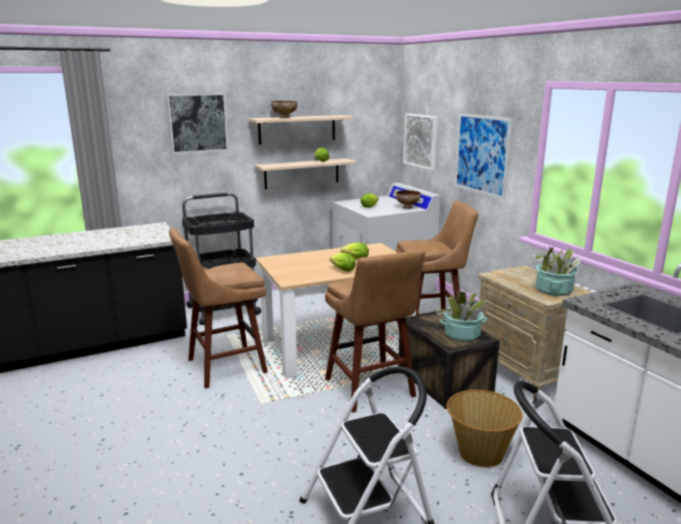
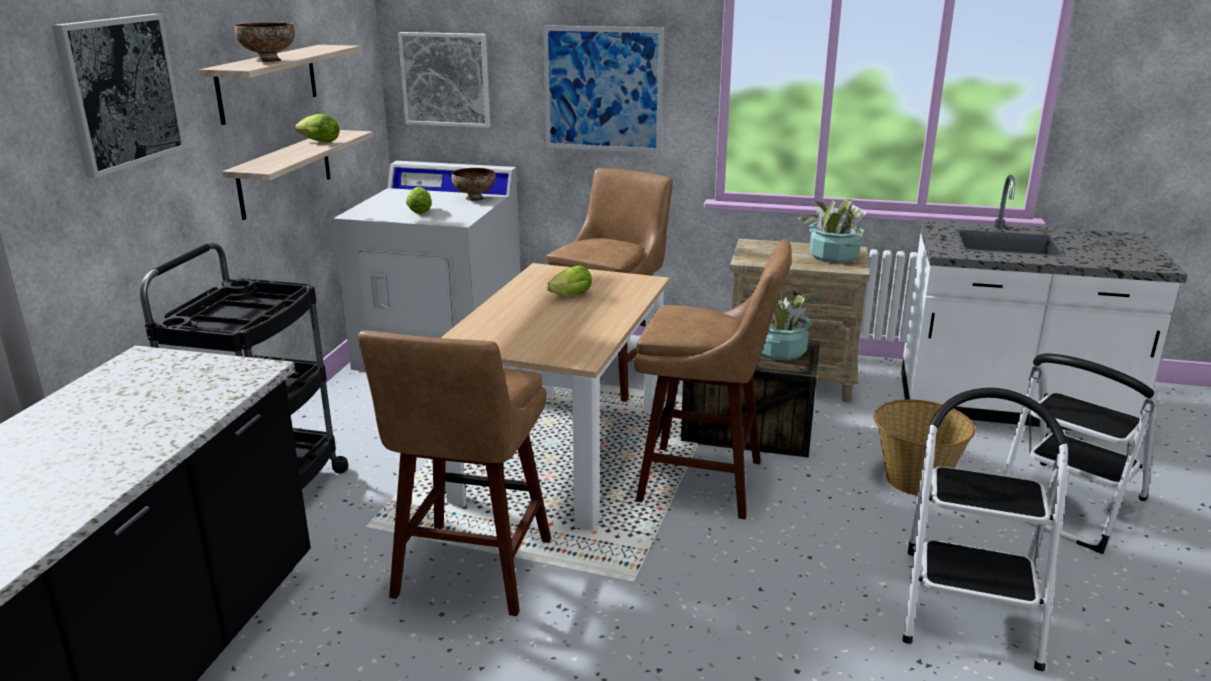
camera: 50 degrees left, 5 degrees up
lettuce [330,253,356,272] -> none

